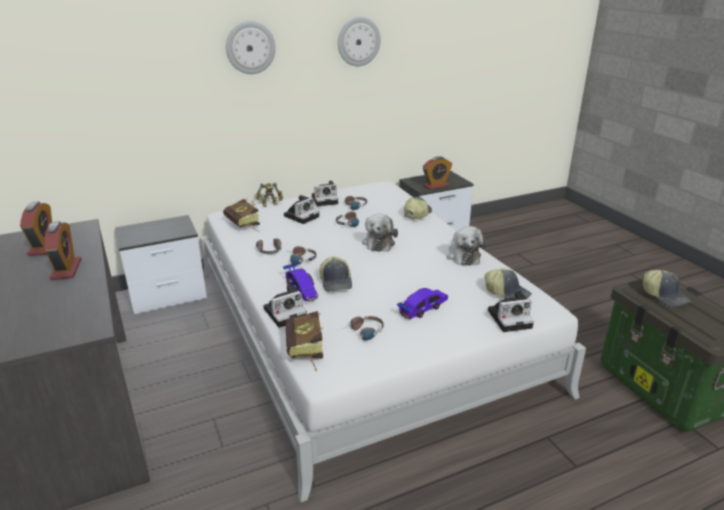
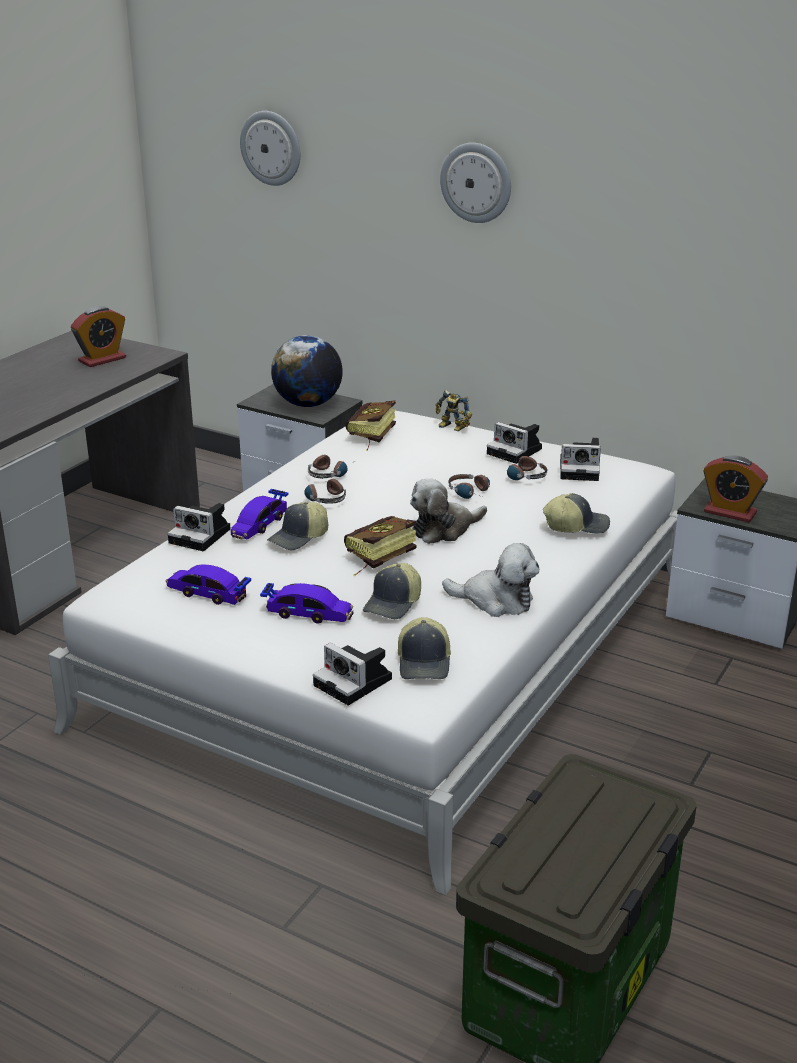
camera: 55 degrees right, 0 degrees up
alarm clock [44,221,81,280] -> none
camera [284,195,319,224] -> camera moved to [560,437,601,481]
book [285,311,323,372] -> book moved to [344,516,417,576]
wall clock [338,17,381,66] -> wall clock moved to [240,111,300,186]
headphones [342,316,384,340] -> toy car [166,564,251,605]
plush toy [447,226,486,266] -> plush toy turned 120 degrees counterclockwise [442,543,539,617]
cap [643,270,691,307] -> cap moved to [363,563,421,619]
none -> globe [271,335,343,407]

